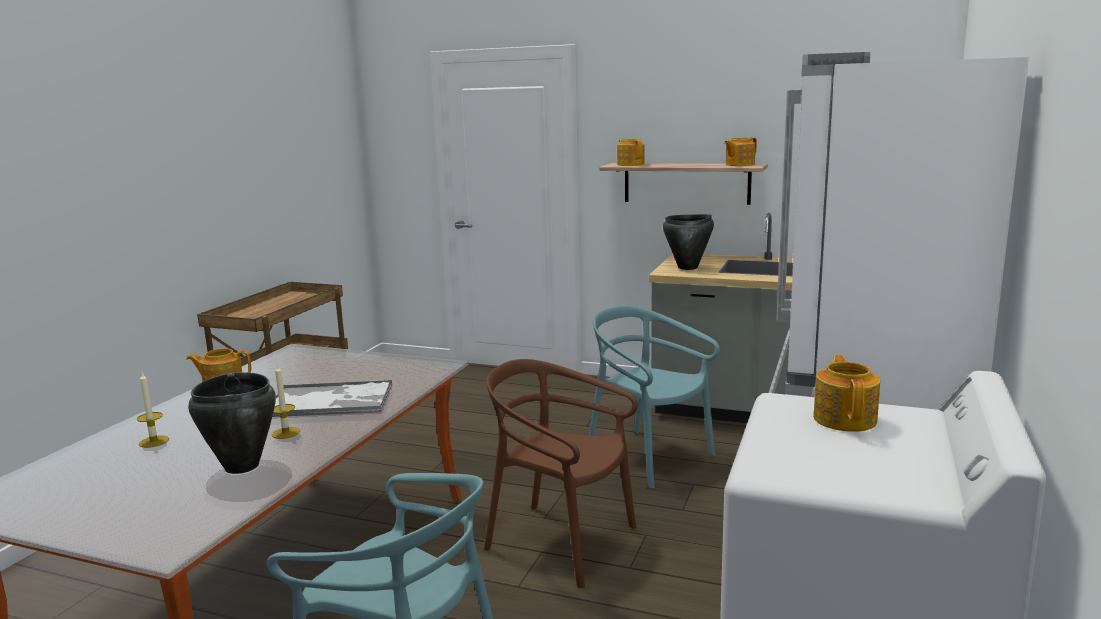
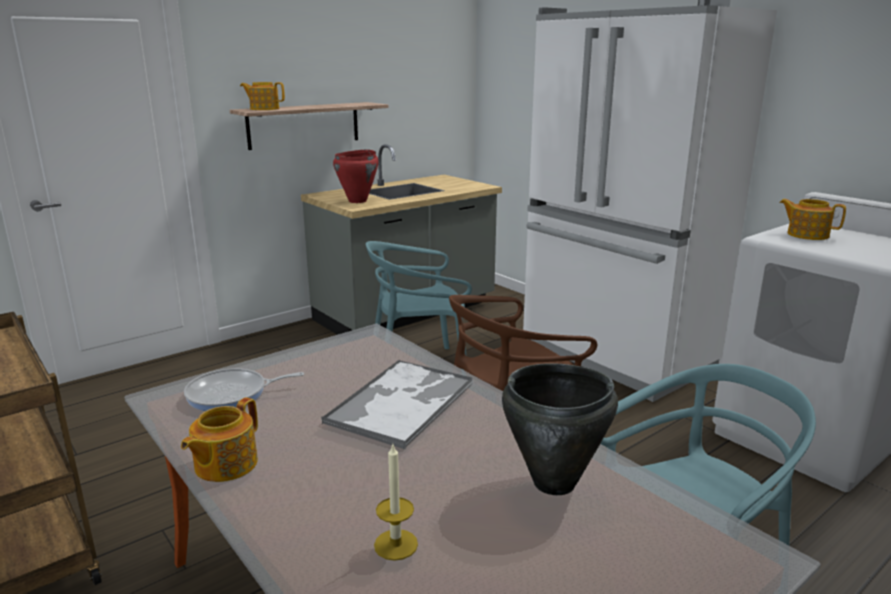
camera: 60 degrees left, 5 degrees up
candle [272,364,300,439] -> none
black cooking pot [663,214,714,270] -> red cooking pot [333,150,379,203]
teapot [724,137,757,166] -> none
none -> frying pan [184,368,304,411]

